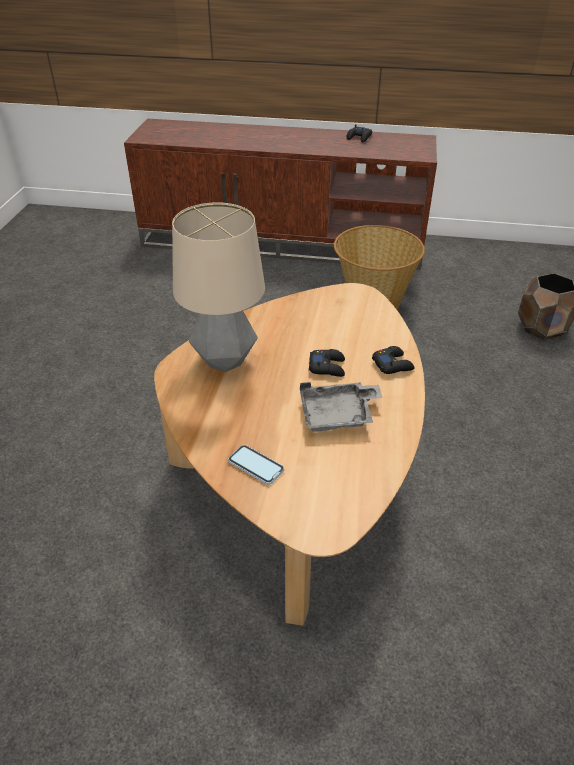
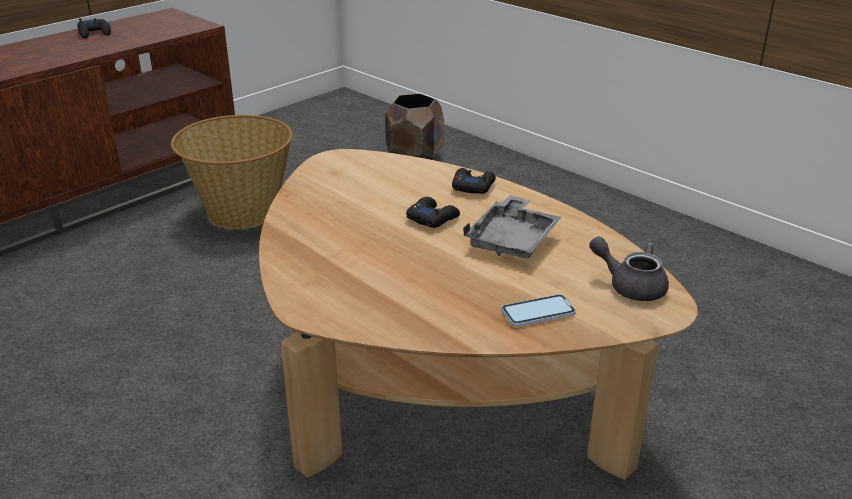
camera: 55 degrees left, 10 degrees down
table lamp [172,202,265,372] -> none
none -> grey teapot [589,237,669,301]

